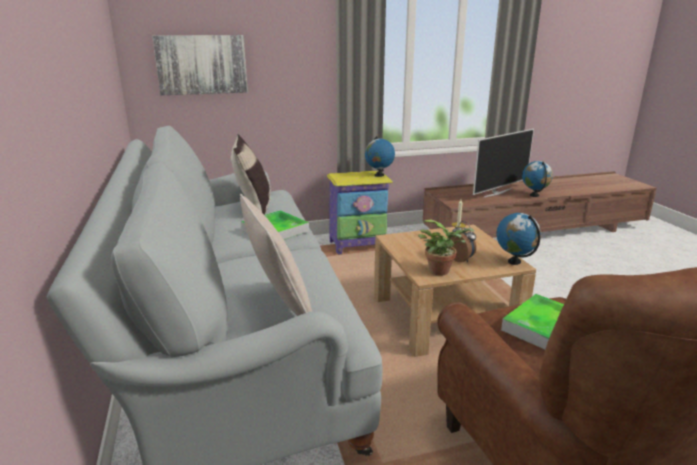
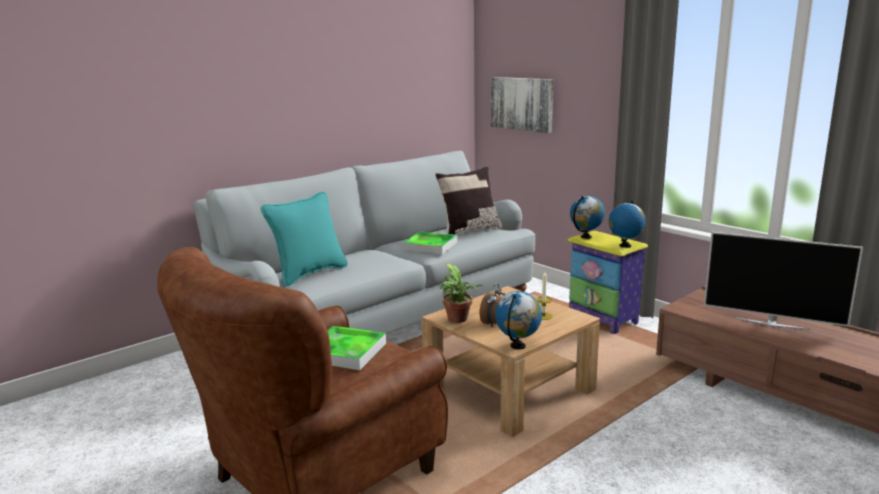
camera: 65 degrees right, 5 degrees down
beige pillow [240,194,312,316] -> turquoise pillow [261,192,347,286]
globe [522,161,553,197] -> globe moved to [570,196,605,239]

